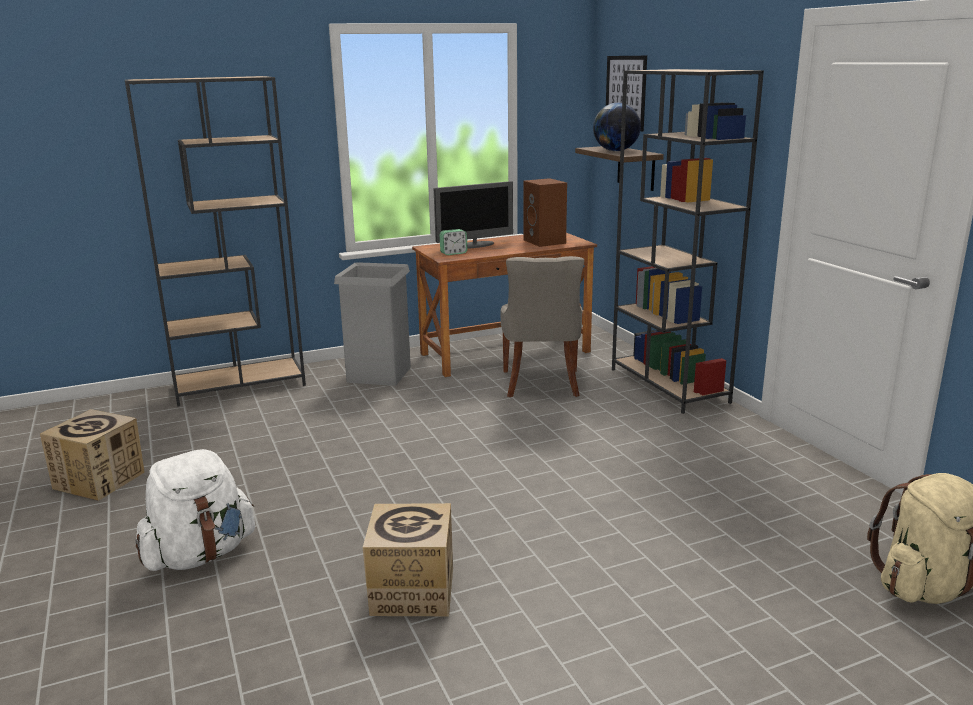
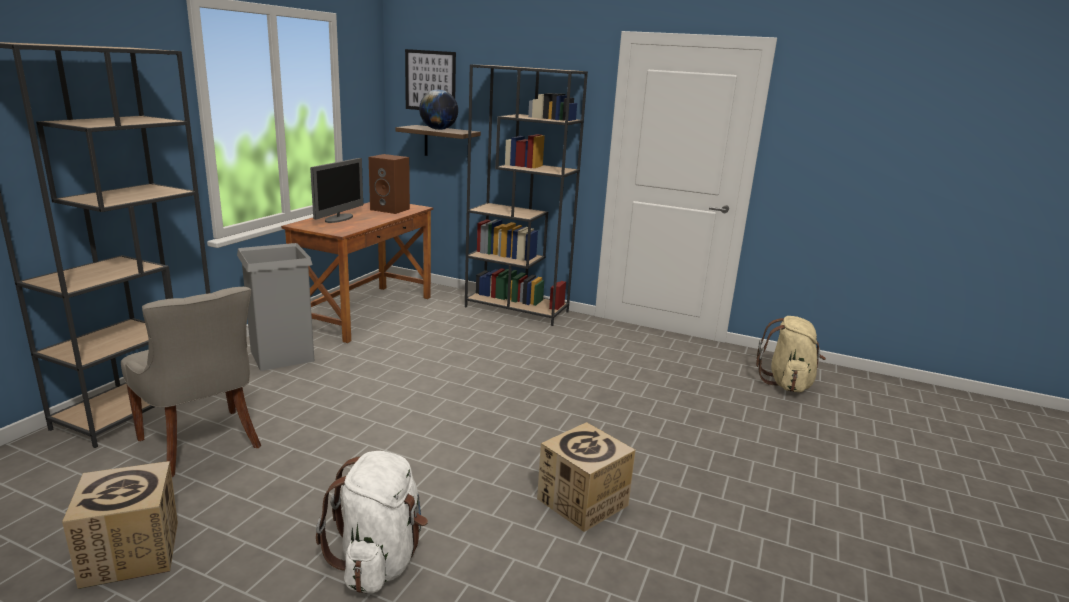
camera: 45 degrees left, 0 degrees up
alarm clock [440,229,467,255] -> none
grey chair [500,256,584,397] -> grey chair moved to [121,287,261,477]

